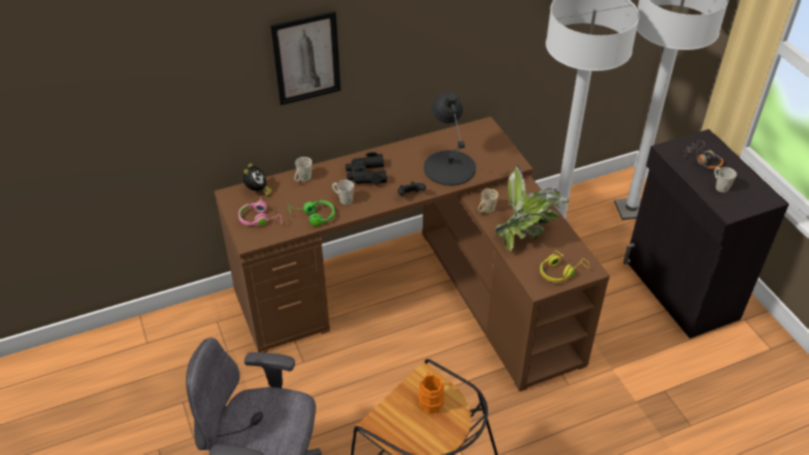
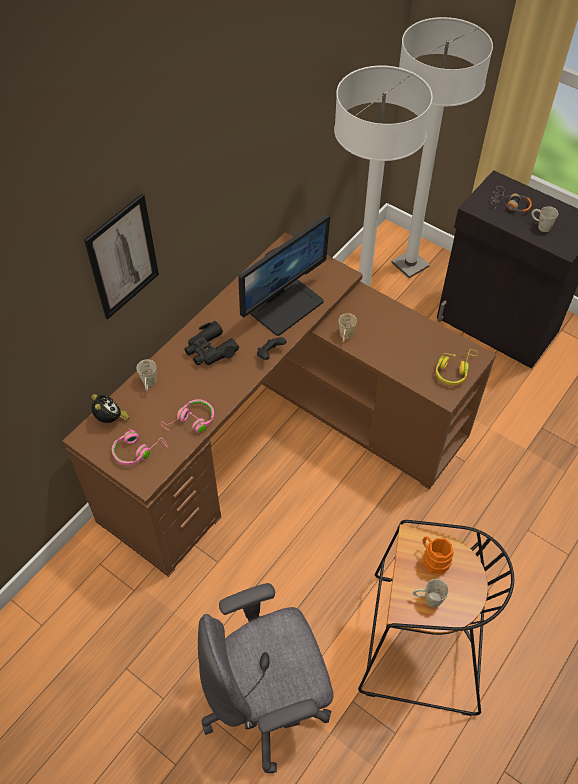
camera: 30 degrees left, 10 degrees up
green headphones [288,200,335,226] -> pink headphones [160,399,214,433]
white mug [332,180,354,205] -> white mug moved to [413,579,449,607]
black table lamp [424,92,476,186] -> monitor [238,214,330,336]
potted plant [495,166,569,251] -> none

